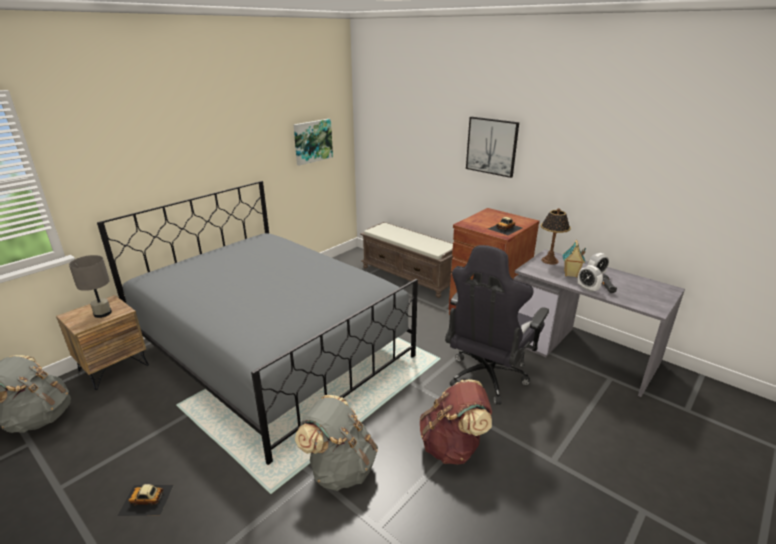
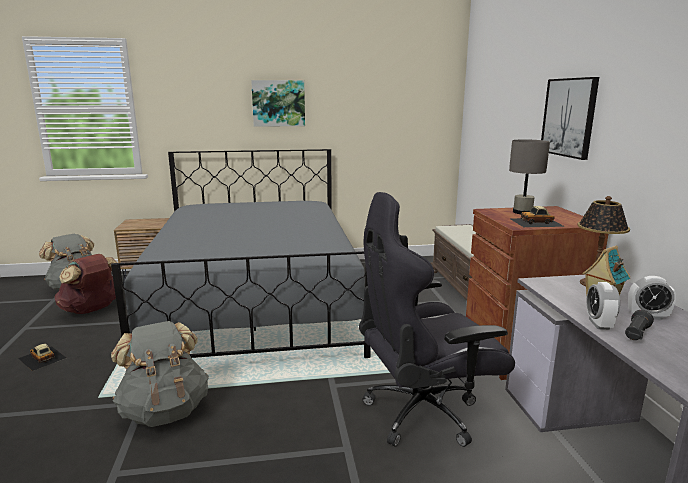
camera: 40 degrees right, 10 degrees down
grey table lamp [69,255,112,318] -> grey table lamp moved to [509,139,550,214]
picture [294,119,333,166] -> picture moved to [251,80,305,127]
brown backpack [420,379,492,465] -> brown backpack moved to [55,254,121,314]

